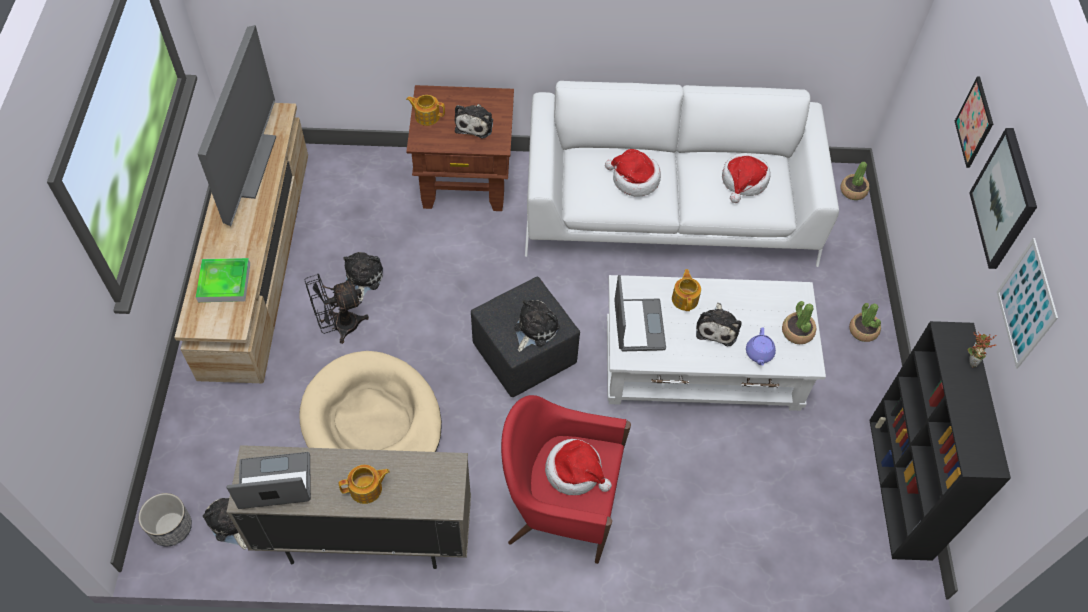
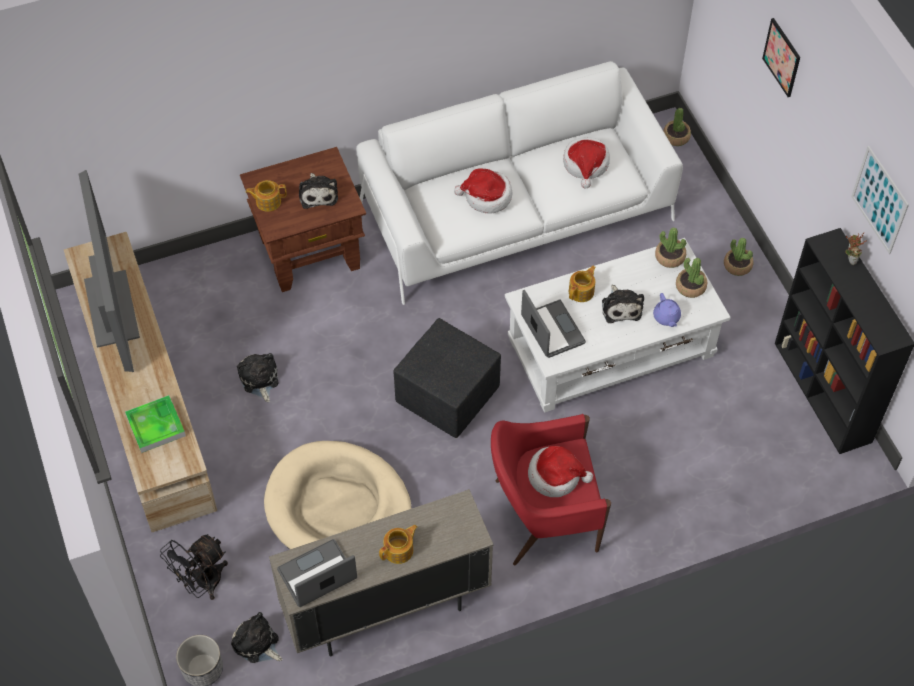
camera: 20 degrees left, 0 degrees up
black fan [305,274,369,344] -> black fan moved to [160,534,228,600]
plush toy [515,300,560,352] -> none
teapot [672,269,701,311] -> teapot turned 60 degrees clockwise [569,266,596,302]
picture [969,128,1037,269] -> none
none -> potted plant [655,228,686,268]

